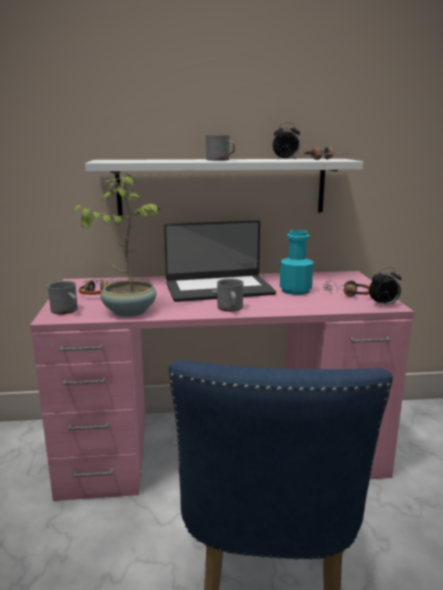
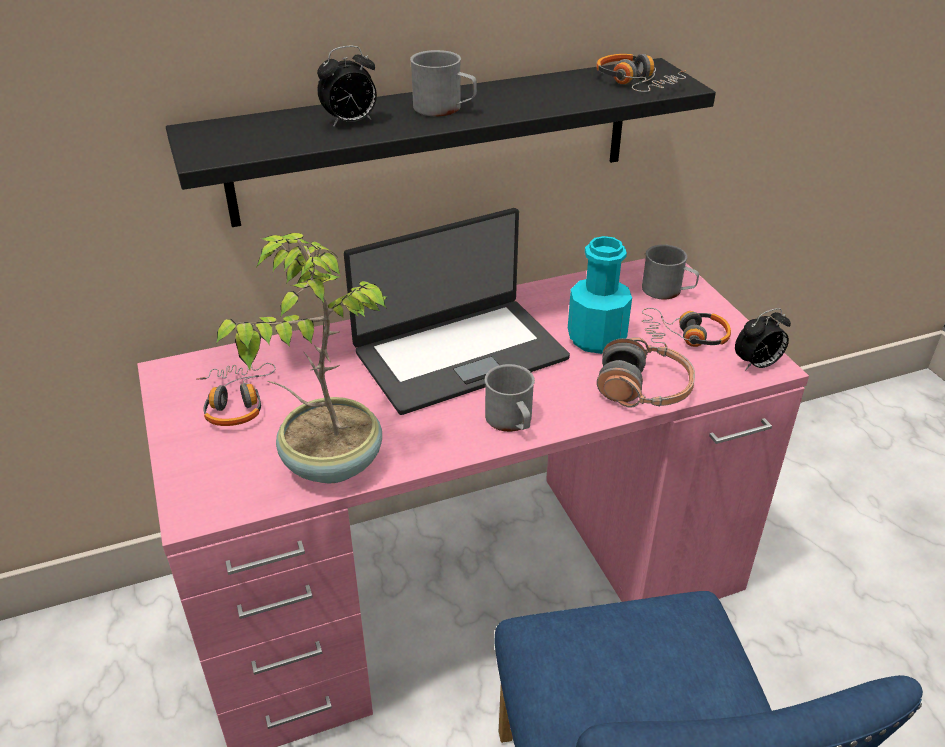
camera: 15 degrees left, 20 degrees up
grey mug [47,281,78,314] -> grey mug moved to [642,245,699,299]
white shelf [85,159,363,216] -> black shelf [166,58,716,227]
alarm clock [273,122,300,159] -> alarm clock moved to [317,46,377,127]
none -> headphones [597,337,695,408]

